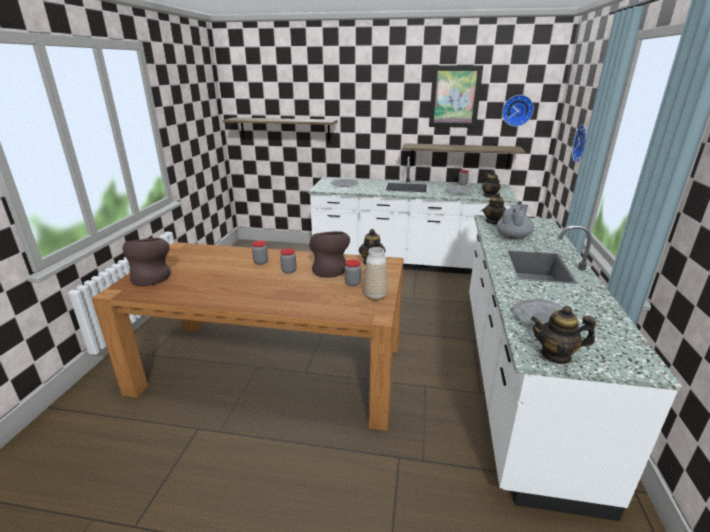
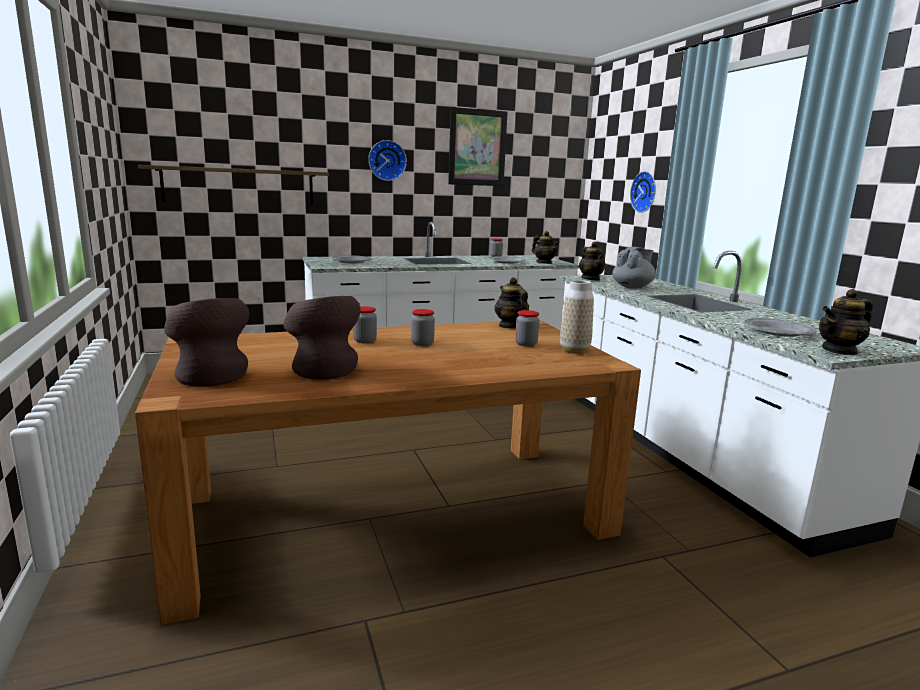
camera: 30 degrees left, 10 degrees down
brown vase [309,231,350,278] -> brown vase moved to [283,296,361,380]
shelf [402,143,525,170] -> none
grey teapot [496,204,534,240] -> grey teapot turned 45 degrees clockwise [612,247,656,289]
wall clock [502,95,534,127] -> wall clock moved to [368,140,407,181]

